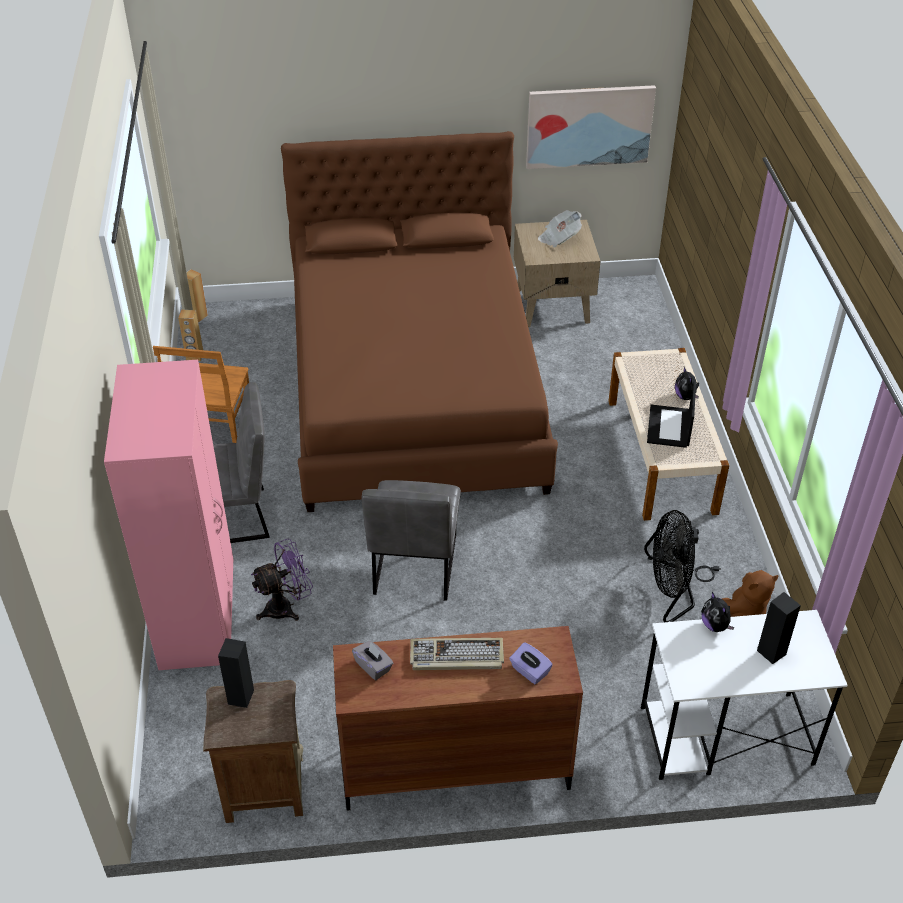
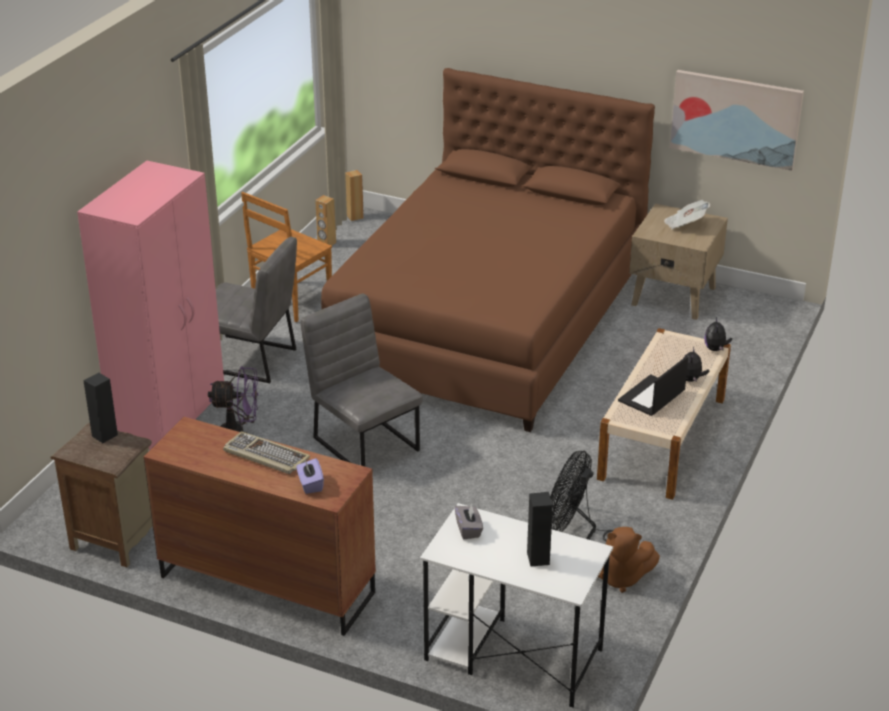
camera: 30 degrees right, 10 degrees down
grey tissue box [352,641,393,680] -> grey tissue box moved to [455,504,483,539]
grey chair [361,480,461,601] -> grey chair turned 105 degrees clockwise [300,293,423,467]
plush toy [701,592,735,632] -> plush toy moved to [704,317,732,351]

